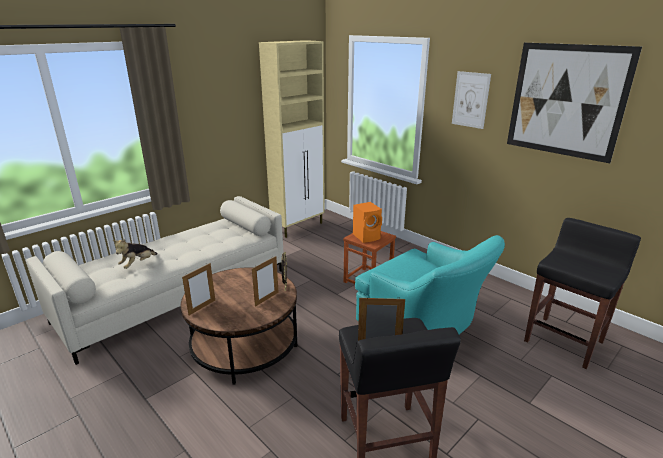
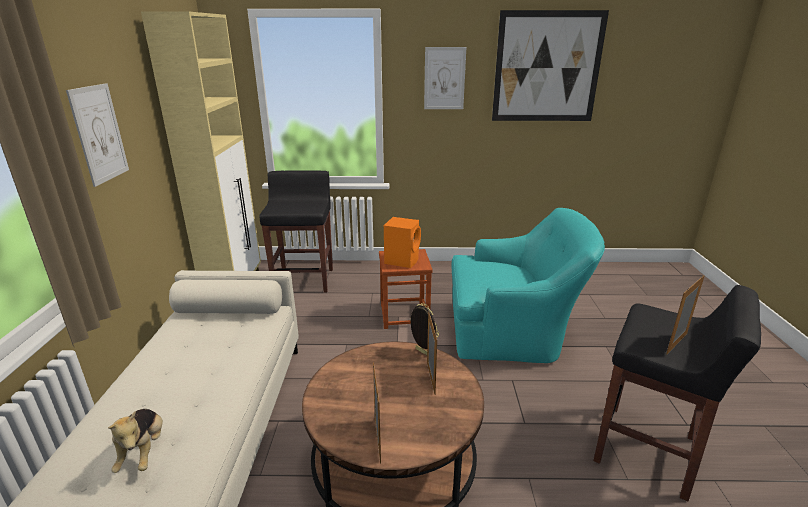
camera: 45 degrees left, 0 degrees up
black stool [524,218,641,369] -> black stool moved to [259,170,333,293]
none -> picture [66,83,129,187]

